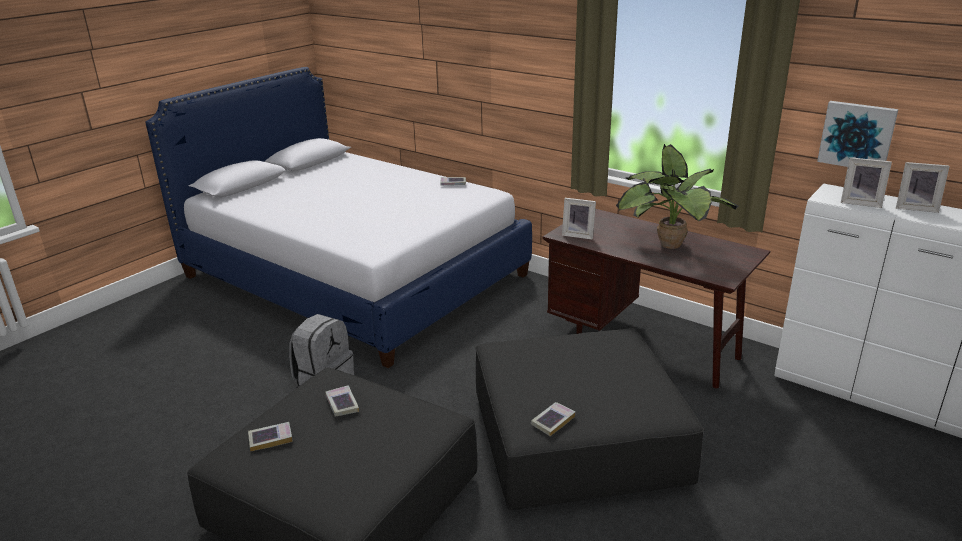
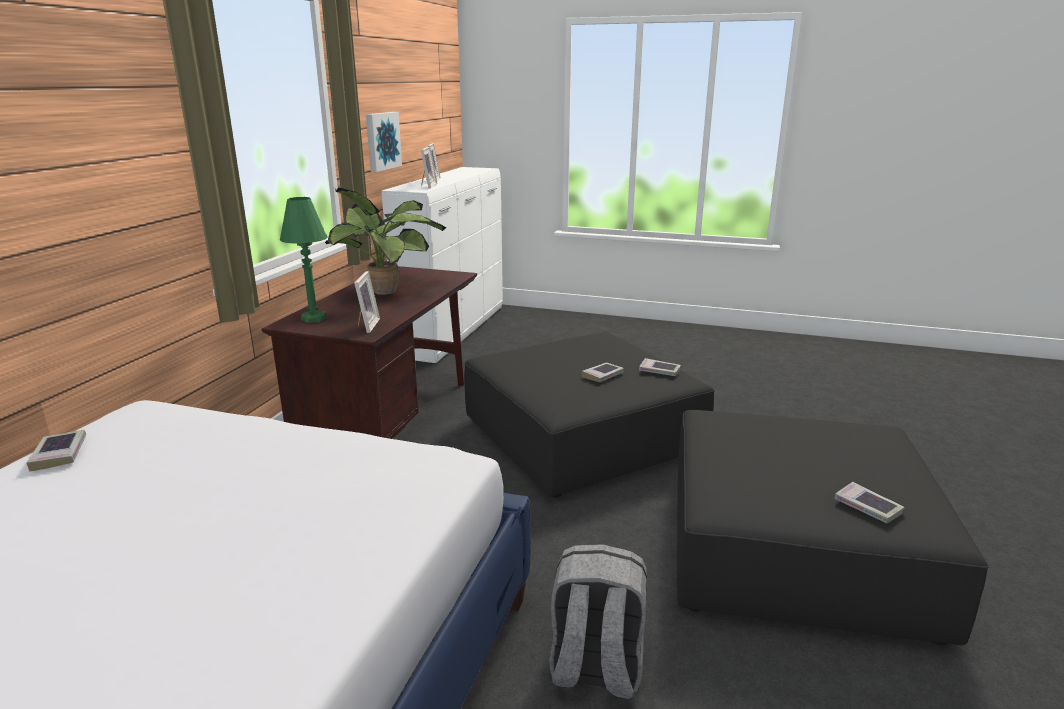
camera: 110 degrees left, 5 degrees down
book [325,385,359,417] -> book moved to [582,363,624,382]
none -> green table lamp [280,197,328,323]

